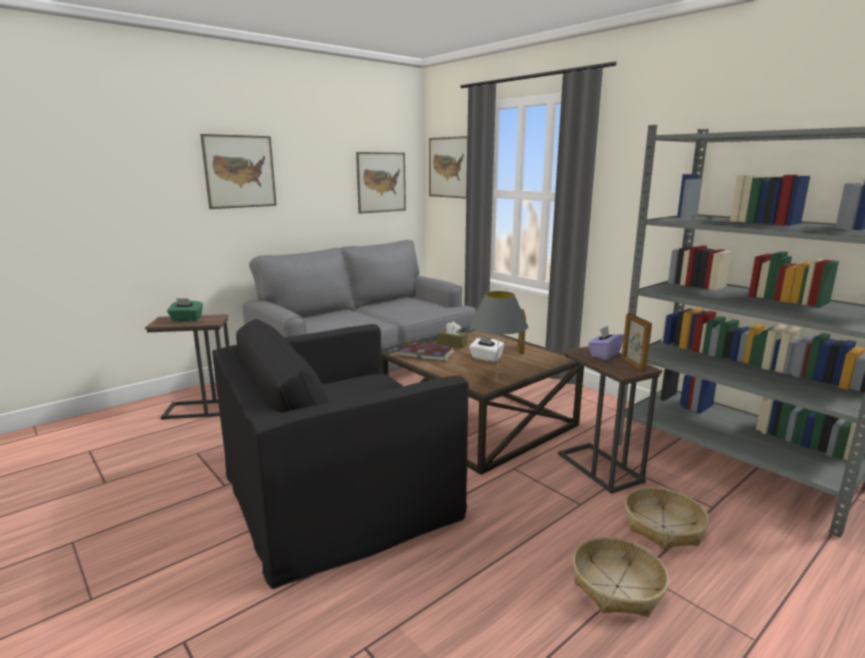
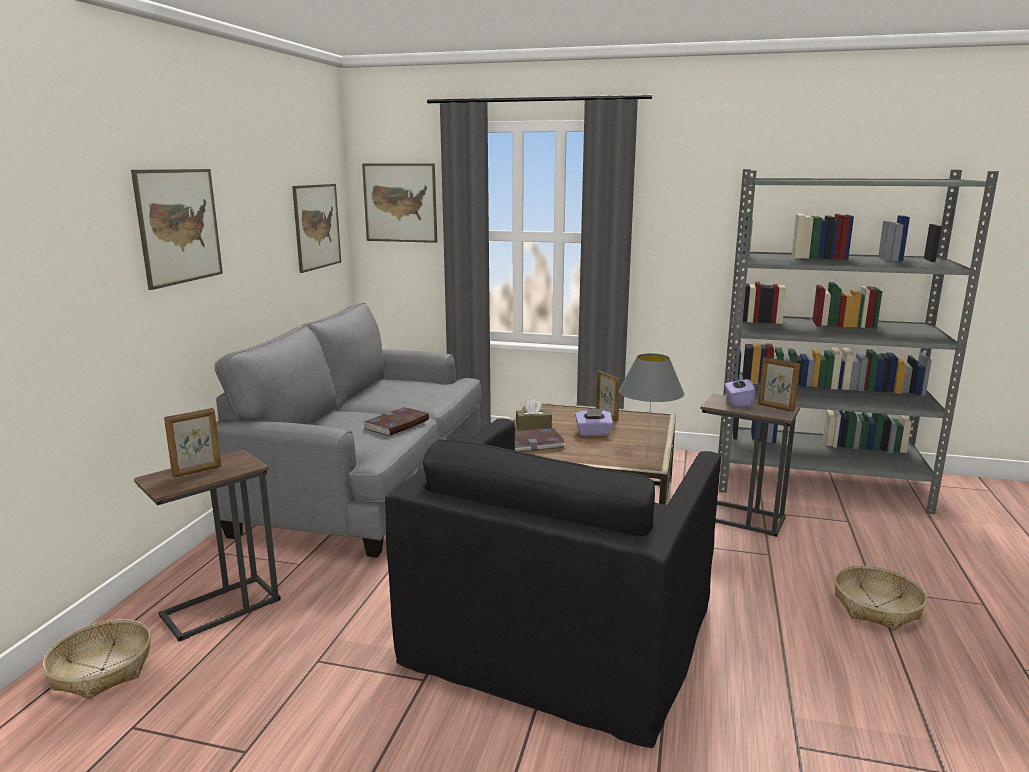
camera: 35 degrees left, 0 degrees up
green tissue box [167,298,203,322] -> picture frame [164,408,221,477]
white tissue box [469,335,504,362] -> purple tissue box [575,408,613,436]
basket [625,487,709,549] -> basket moved to [43,619,151,699]
none -> book [363,407,429,436]

